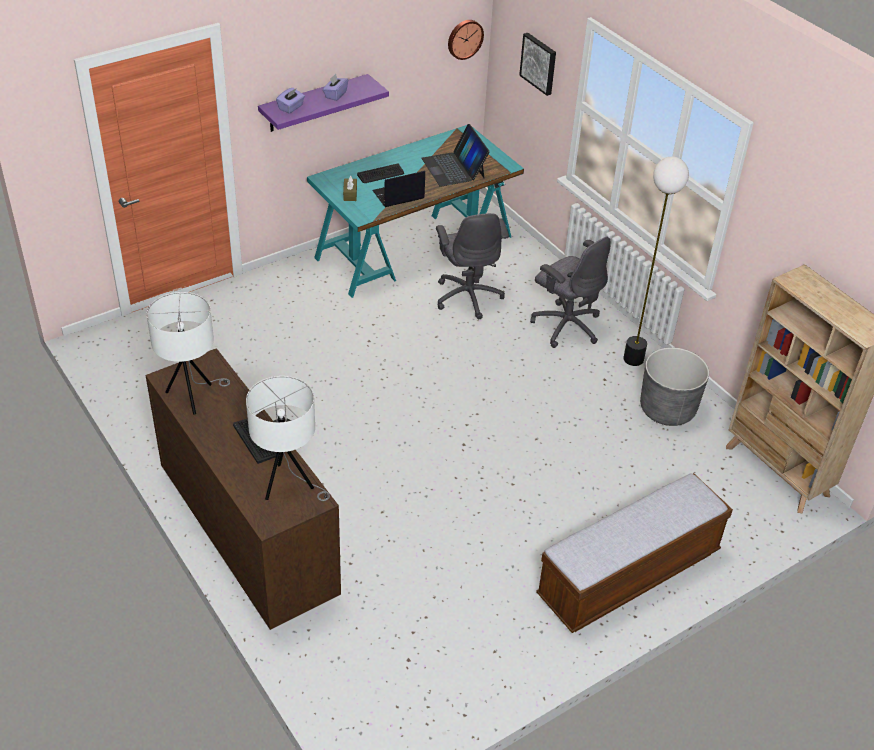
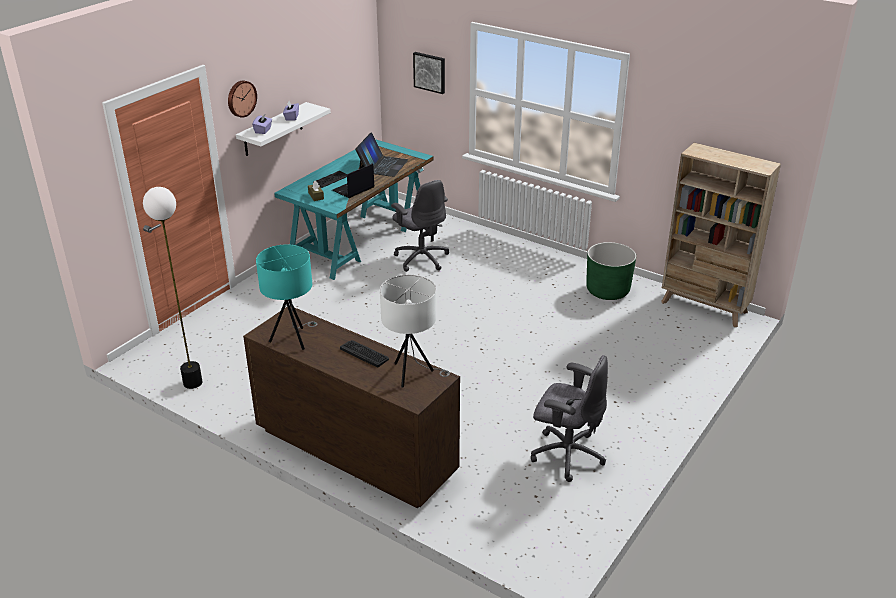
camera: 20 degrees left, 10 degrees down
white table lamp [147,292,230,414] -> turquoise table lamp [256,244,317,350]
purple shelf [258,74,389,132] -> white shelf [236,102,331,156]
laptop [421,124,490,187] -> laptop turned 120 degrees counterclockwise [355,132,408,177]
wall clock [448,20,484,60] -> wall clock moved to [228,80,257,118]
grey office chair [530,236,611,348] -> grey office chair moved to [531,355,608,482]
bench [536,473,733,633] -> none
floor lamp [623,157,689,366] -> floor lamp moved to [143,187,203,389]
grey planter [640,347,709,426] -> green planter [586,242,636,300]

